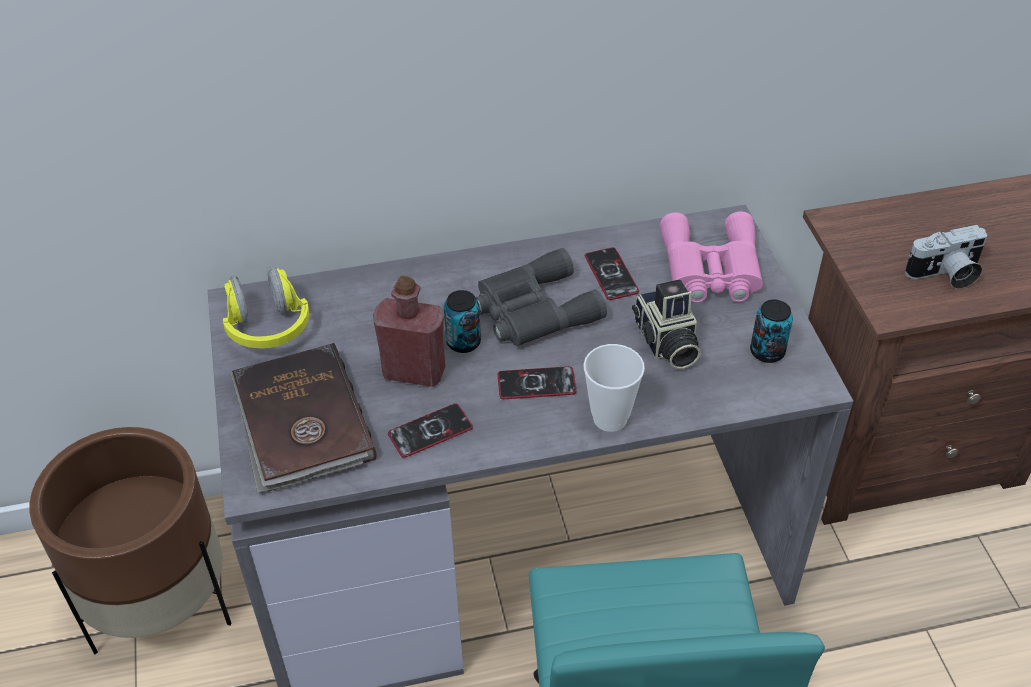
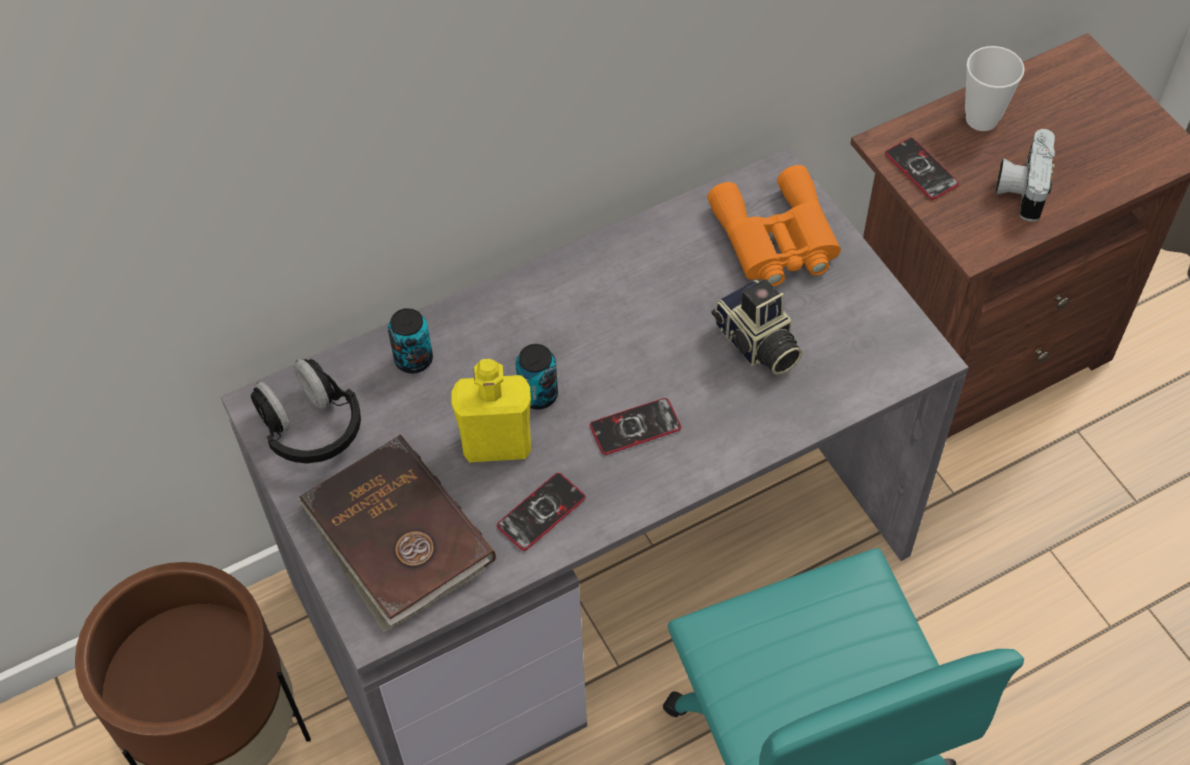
camera: 15 degrees left, 10 degrees up
yellow headphones [223,267,309,349] -> black headphones [251,359,361,464]
red bottle [373,276,445,387] -> yellow bottle [451,359,531,462]
grey binoculars [475,248,607,346] -> none
cup [583,344,645,432] -> cup moved to [965,46,1025,131]
phone [585,247,639,300] -> phone moved to [885,138,959,200]
pink binoculars [660,211,763,303] -> orange binoculars [707,165,841,287]
can [750,299,793,363] -> can moved to [388,308,433,374]
camera [905,225,987,289] -> camera turned 135 degrees clockwise [996,129,1055,222]

